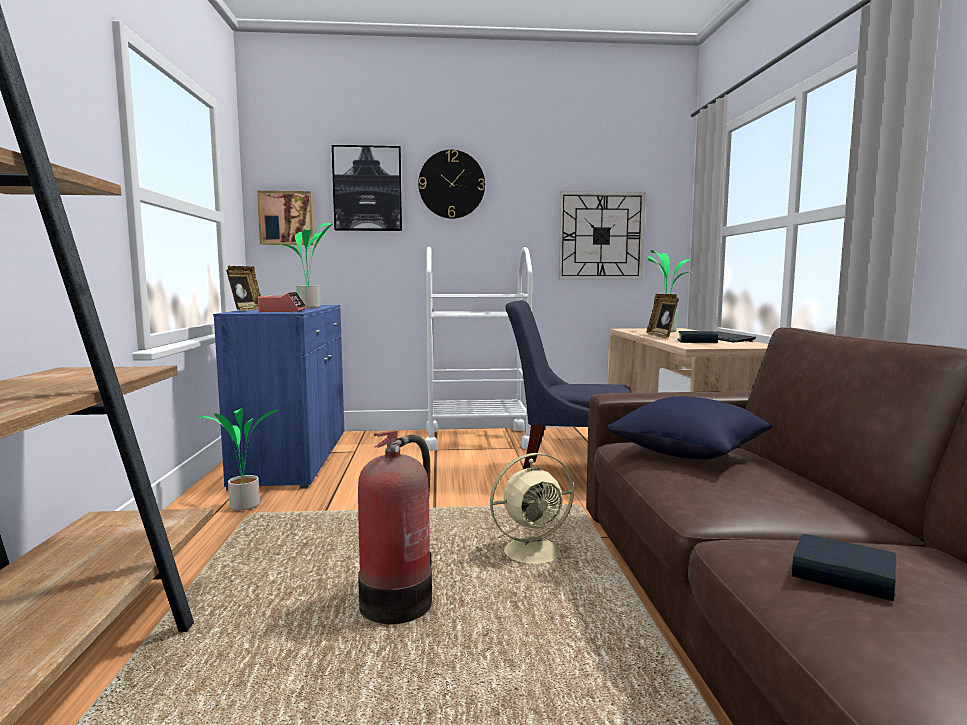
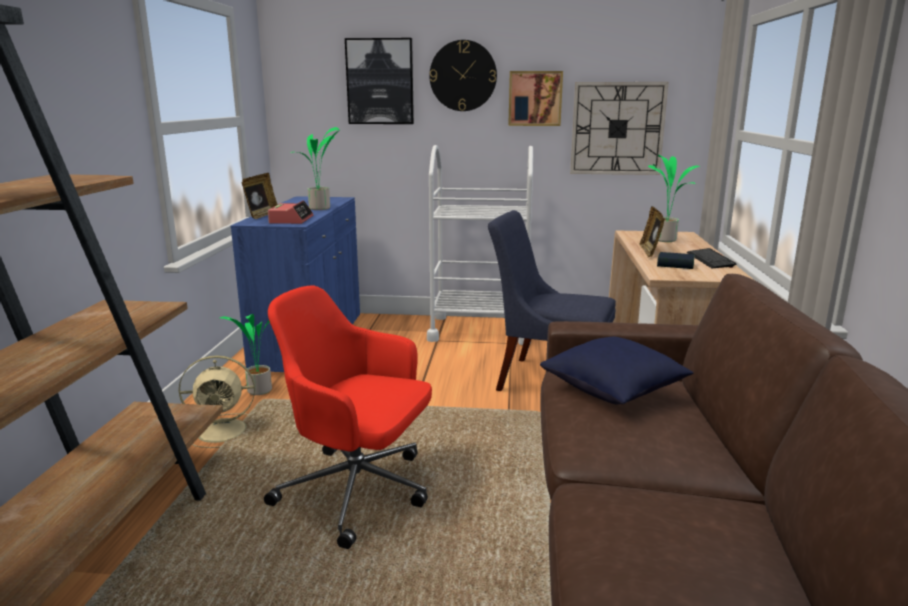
camera: 10 degrees right, 10 degrees up
picture [257,191,314,245] -> picture moved to [508,71,563,126]
fire extinguisher [358,430,432,624] -> red office chair [264,285,432,549]
beige fan [482,453,574,572] -> beige fan moved to [179,355,255,448]
book [792,534,896,601] -> none

